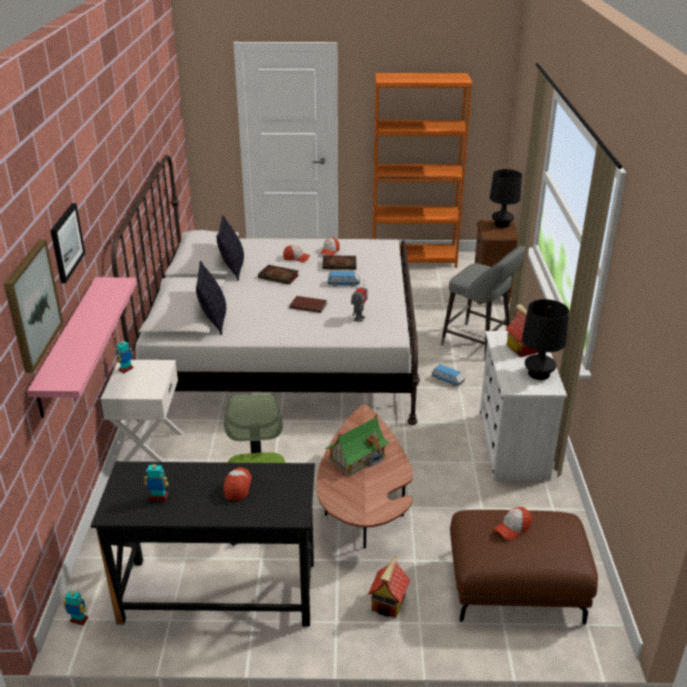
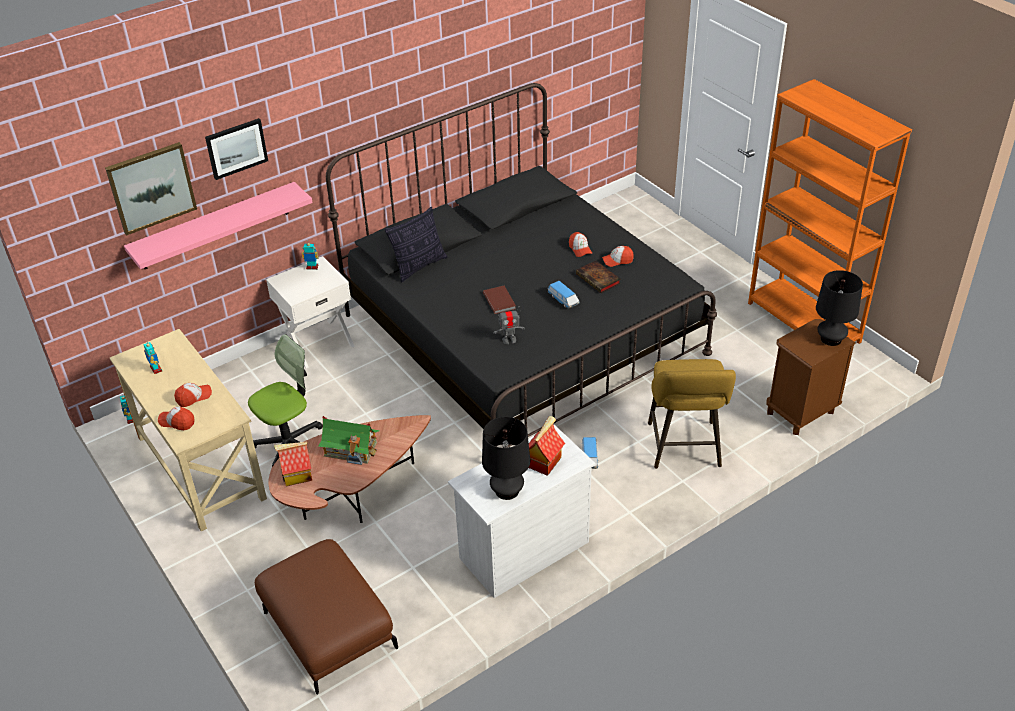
camera: 55 degrees right, 10 degrees up
black desk [91,462,315,627] -> beige desk [110,329,267,531]
white bed [111,155,420,425] -> black bed [326,83,717,448]
pillow [216,215,244,281] -> none
book [258,265,299,285] -> none
toy house [368,555,410,618] -> toy house moved to [274,442,312,486]
grey stool [441,246,525,360] -> yellow stool [648,359,736,469]
cap [494,507,532,540] -> cap moved to [158,407,195,430]

